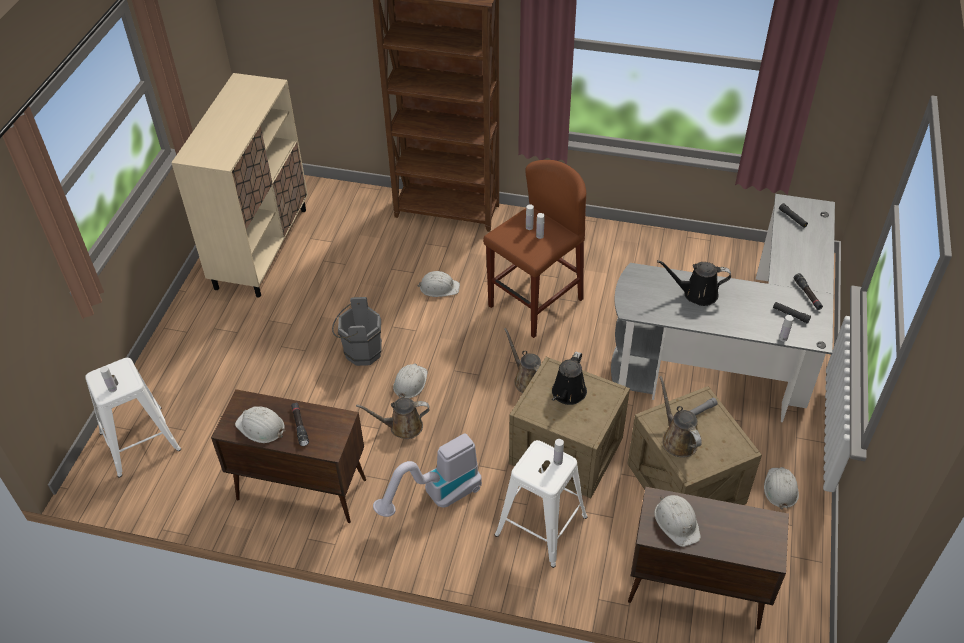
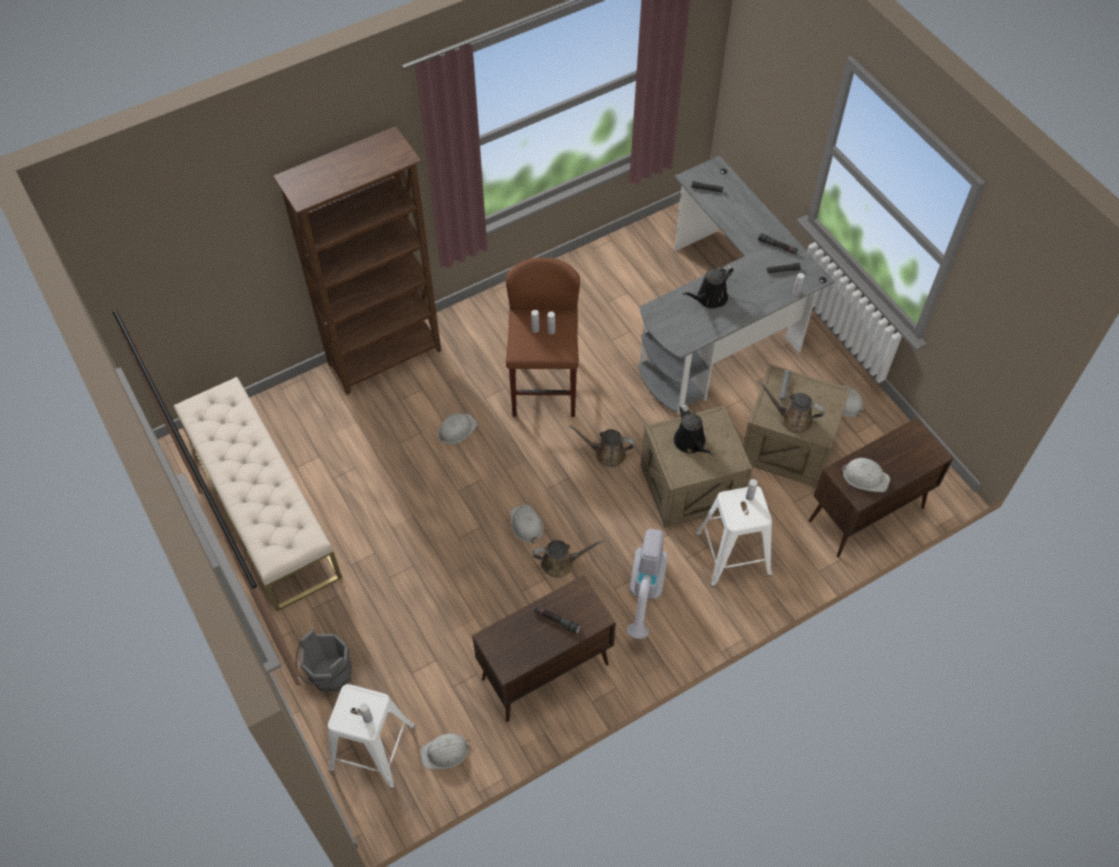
camera: 45 degrees left, 10 degrees up
beige cabinet [171,73,308,297] -> beige bench [174,377,342,611]
white hard hat [235,406,285,443] -> white hard hat moved to [420,734,470,769]
grey bucket [332,297,382,366] -> grey bucket moved to [295,629,352,693]
brown watering can [356,398,430,439] -> brown watering can turned 135 degrees counterclockwise [533,540,603,578]

